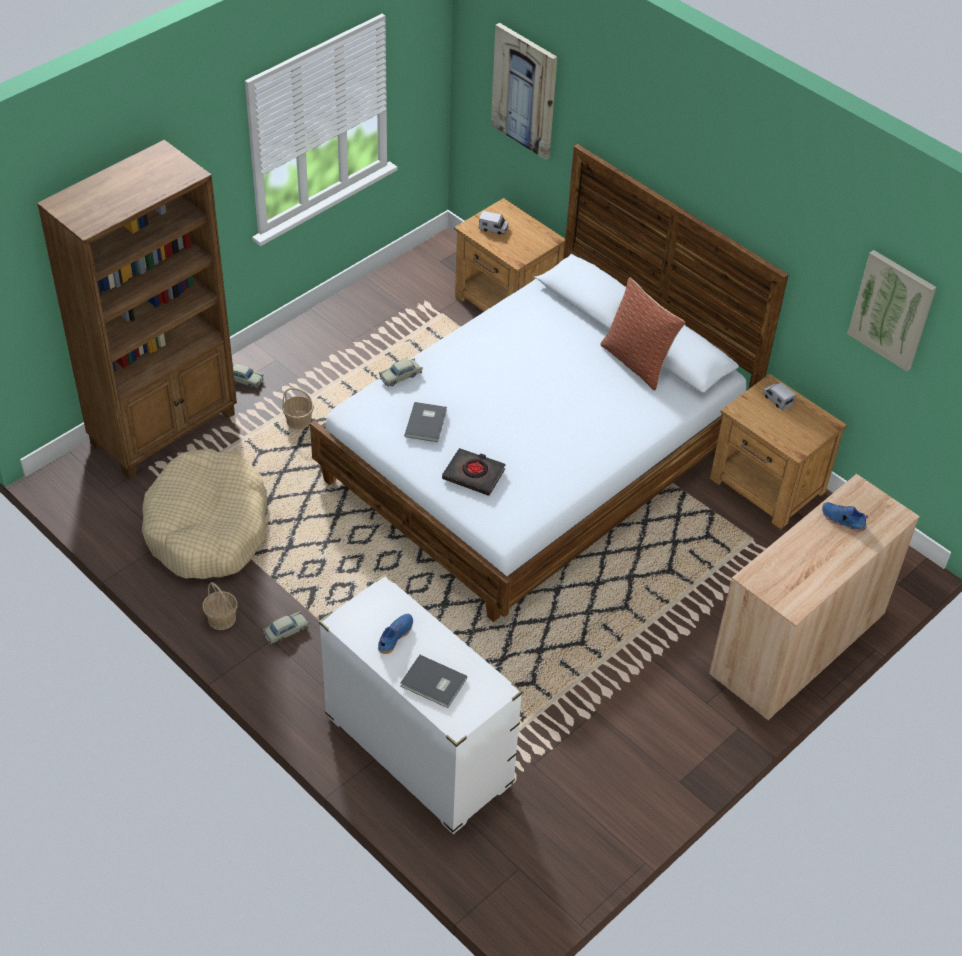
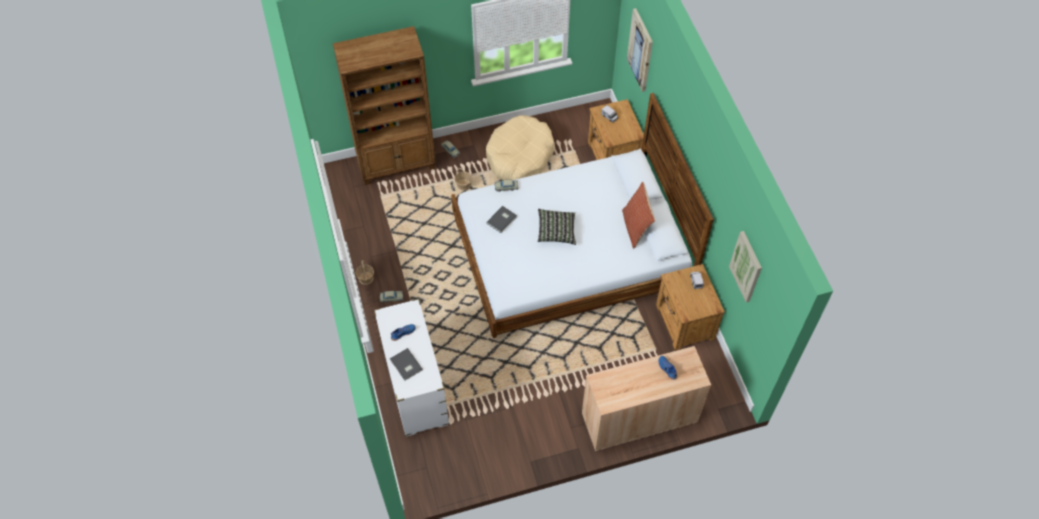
camera: 30 degrees right, 10 degrees up
beige dog bed [142,449,267,579] -> beige dog bed moved to [486,115,555,180]
black book [442,448,506,496] -> none
none -> pillow [538,209,576,245]

